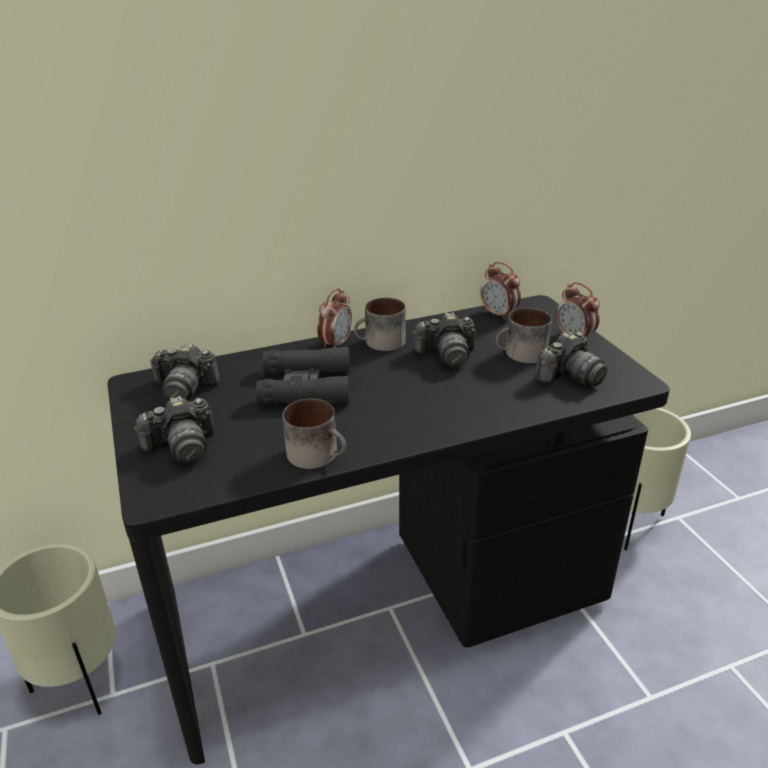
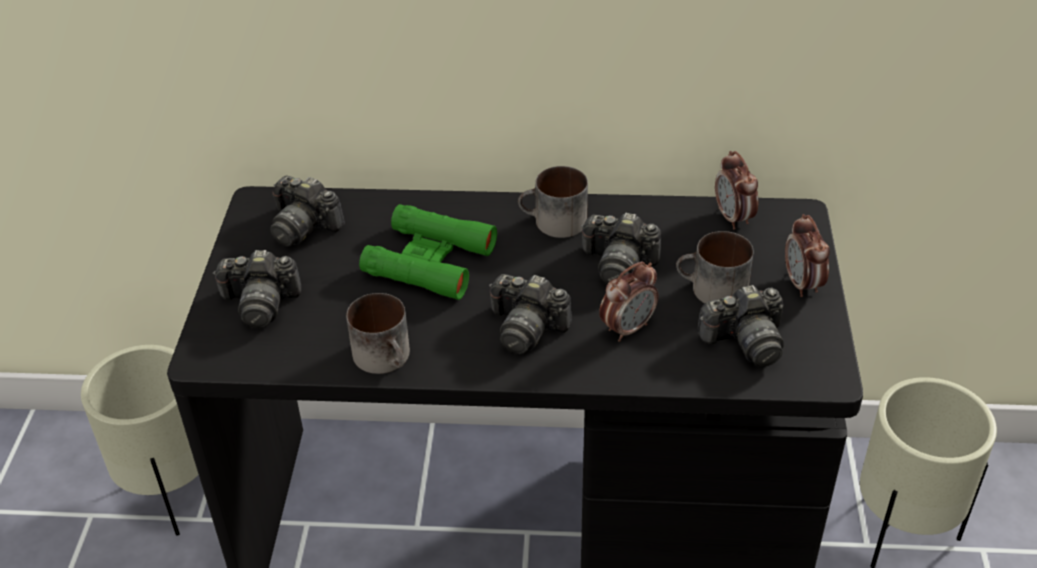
camera: 25 degrees right, 10 degrees up
black binoculars [256,347,350,405] -> green binoculars [359,204,497,300]
alarm clock [317,288,352,348] -> alarm clock moved to [599,261,659,342]
none -> camera [489,274,572,354]

